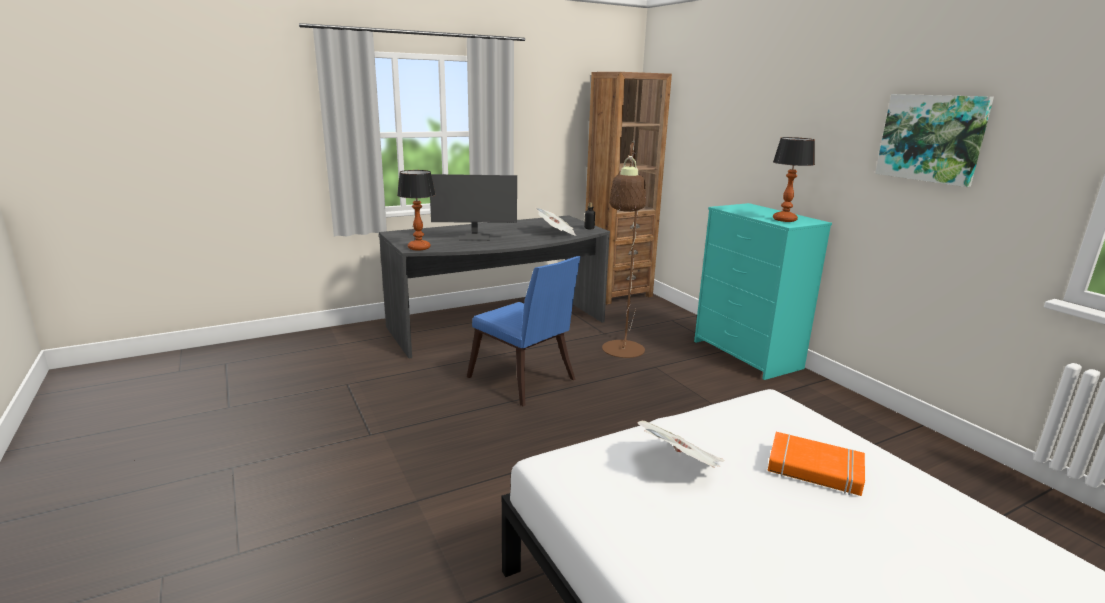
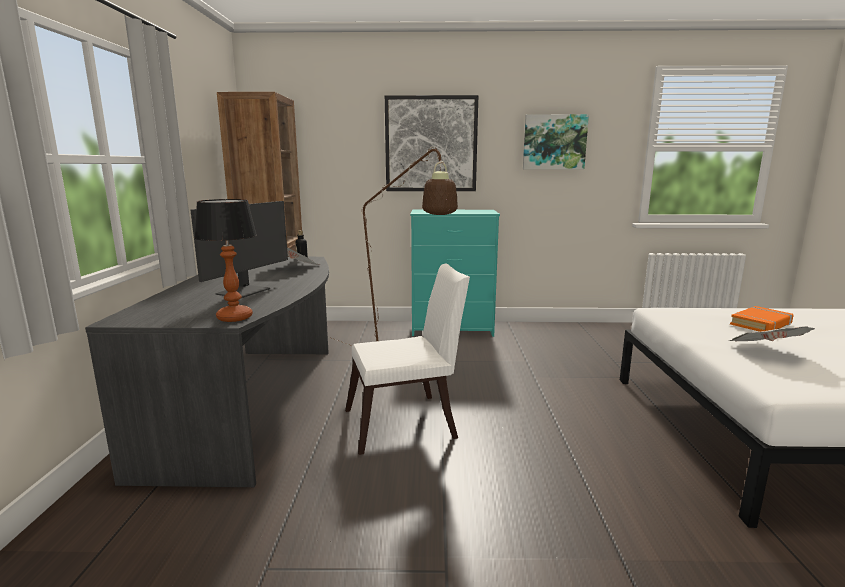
camera: 60 degrees left, 5 degrees down
blue chair [467,256,580,406] -> white chair [345,263,470,455]
table lamp [773,137,815,222] -> none
none -> picture [385,95,478,191]

